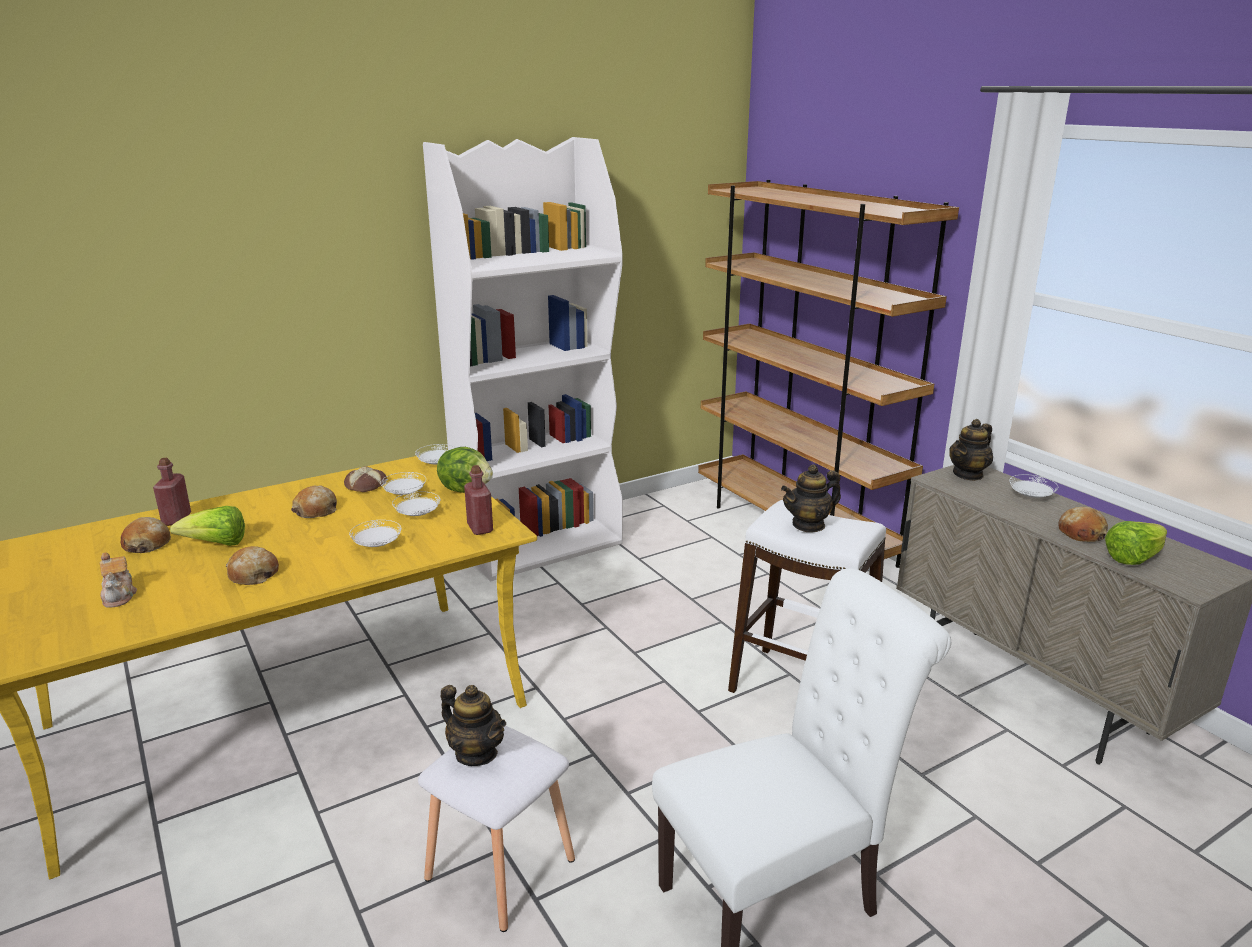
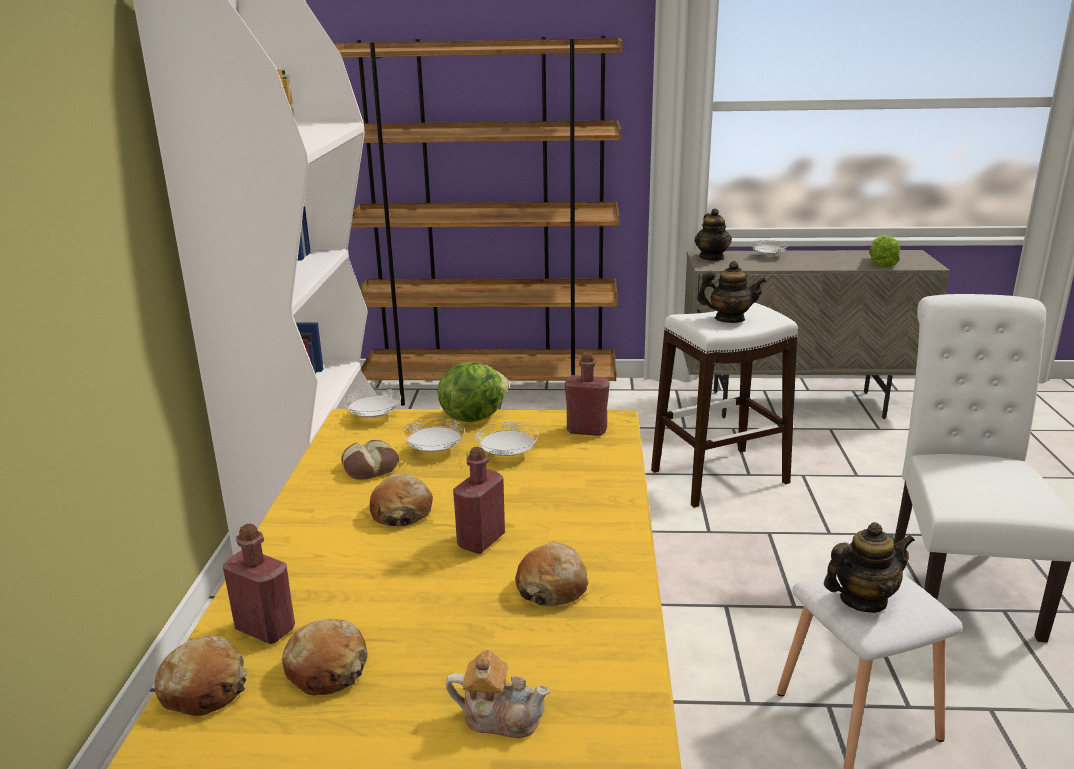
camera: 55 degrees left, 0 degrees up
lettuce [170,506,245,546] -> none
white plate [349,520,401,547] -> none
teapot [781,464,841,532] -> teapot turned 90 degrees counterclockwise [697,261,767,323]
bread [1058,507,1108,542] -> bread moved to [155,635,248,716]
none -> red bottle [453,447,505,554]

